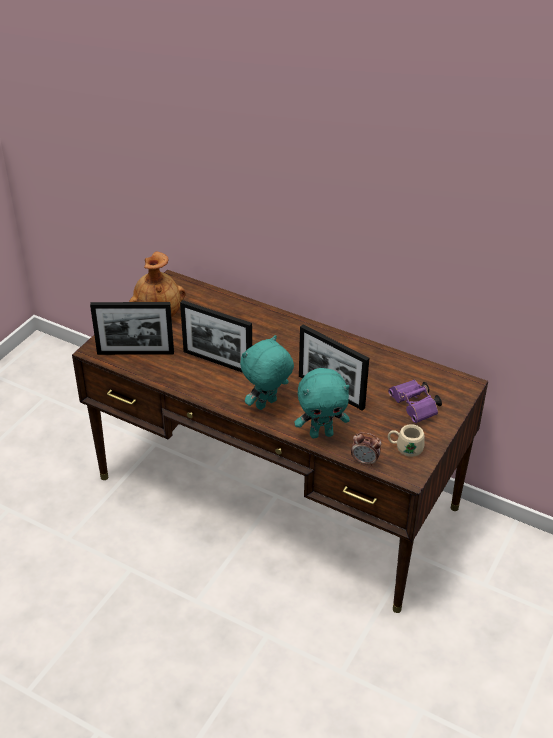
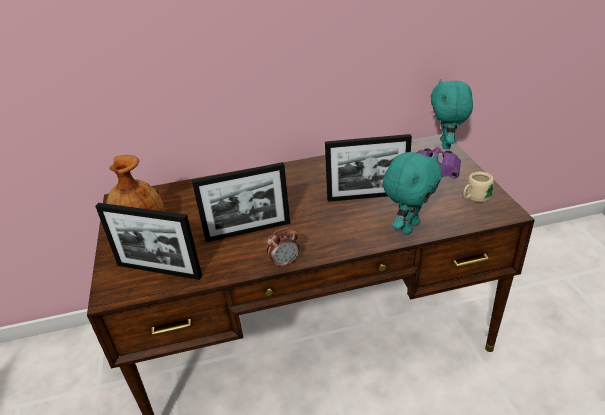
camera: 40 degrees left, 5 degrees down
picture frame [90,302,174,355] -> picture frame turned 60 degrees clockwise [95,203,202,280]
turquoise plush toy [240,335,294,410] -> turquoise plush toy moved to [430,79,473,149]
alarm clock [351,432,382,466] -> alarm clock moved to [267,227,300,269]

